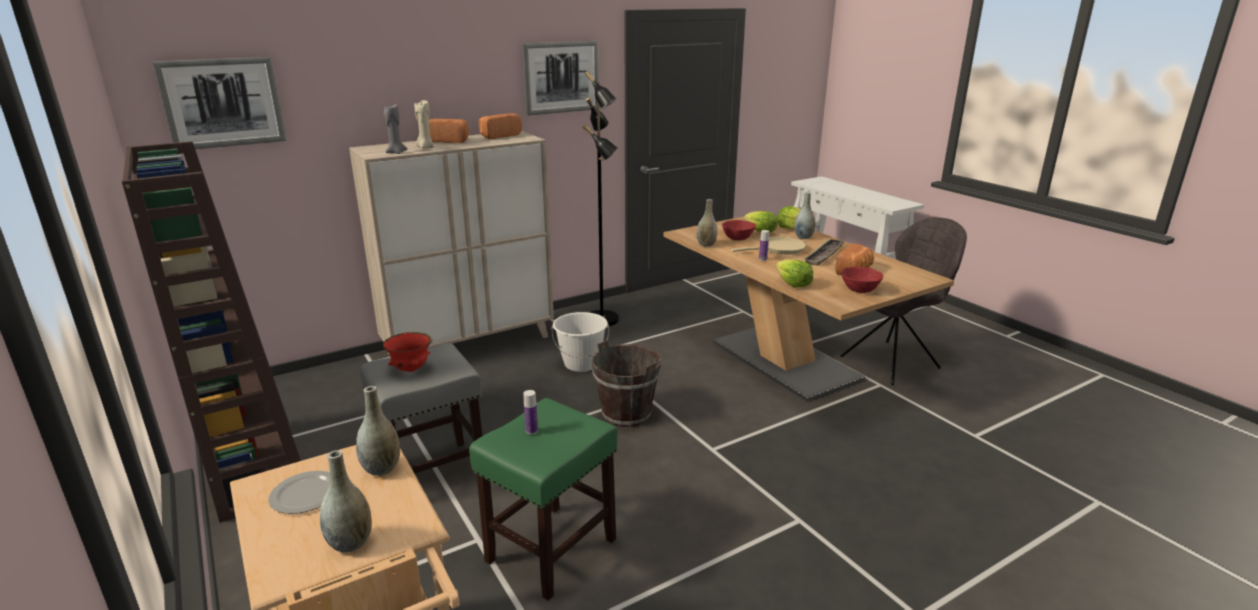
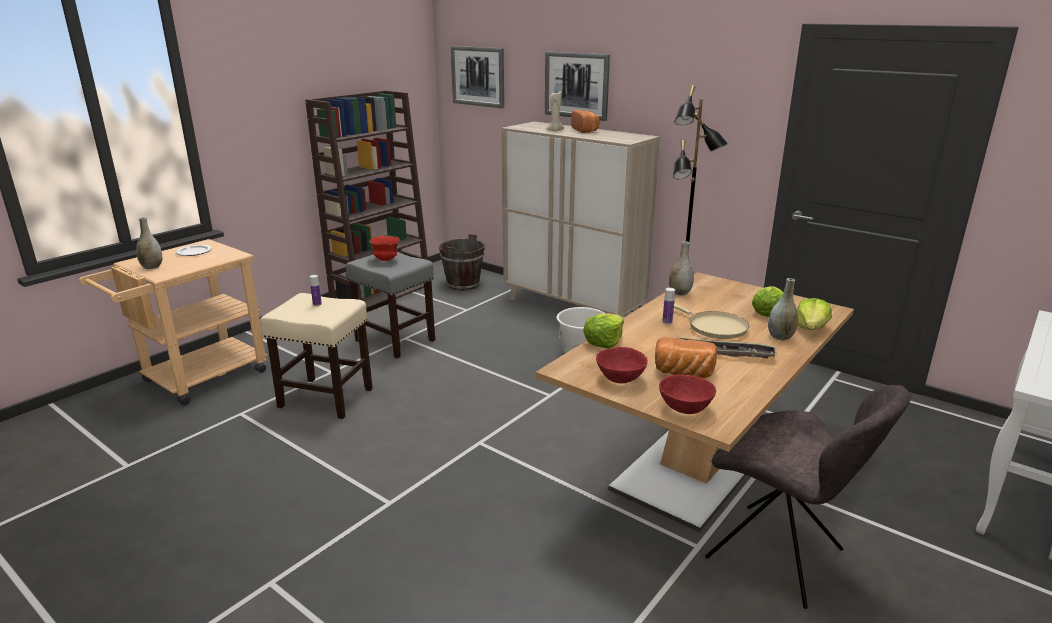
camera: 70 degrees right, 0 degrees up
grey vase [356,386,400,476] -> none
grey candle [384,104,407,154] -> none
green stool [469,398,617,601] -> beige stool [260,293,373,419]
bread [479,113,522,139] -> none
picture [522,41,599,116] -> picture moved to [545,52,610,121]
brown bucket [592,340,661,427] -> brown bucket moved to [439,234,485,291]
red bowl [722,220,756,241] -> red bowl moved to [659,374,716,414]

